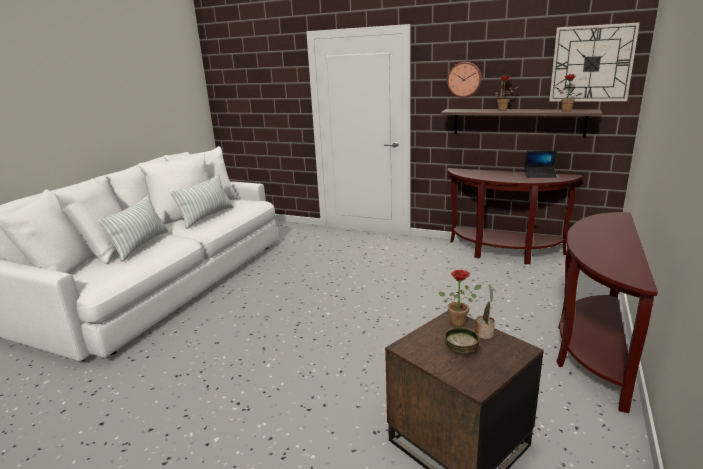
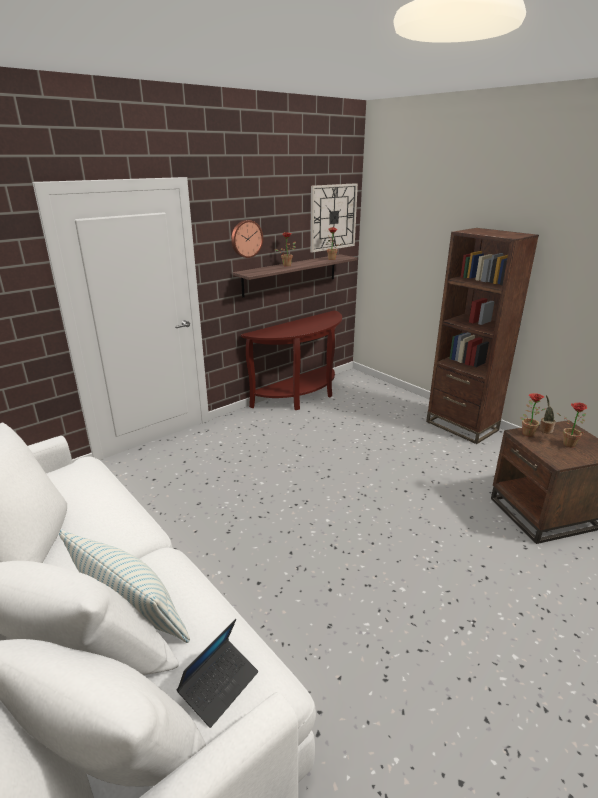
camera: 65 degrees left, 5 degrees up
pillow [170,174,233,229] -> none
bowl [445,327,479,354] -> potted plant [556,403,587,448]
laptop [524,151,557,178] -> laptop moved to [176,619,258,728]
brown console table [557,212,658,413] -> brown bookcase [426,228,539,444]

